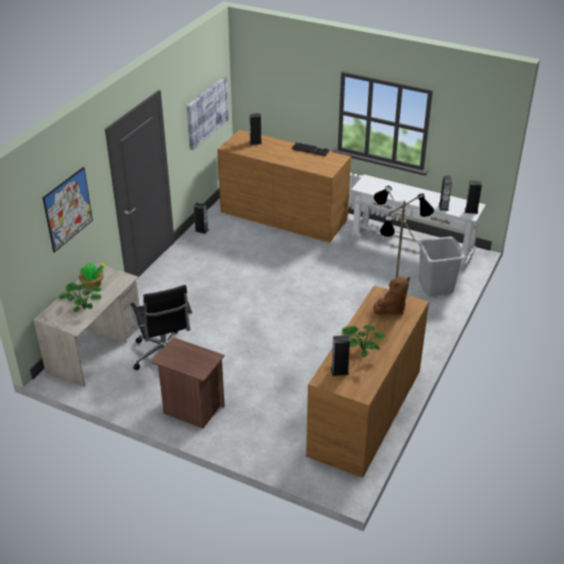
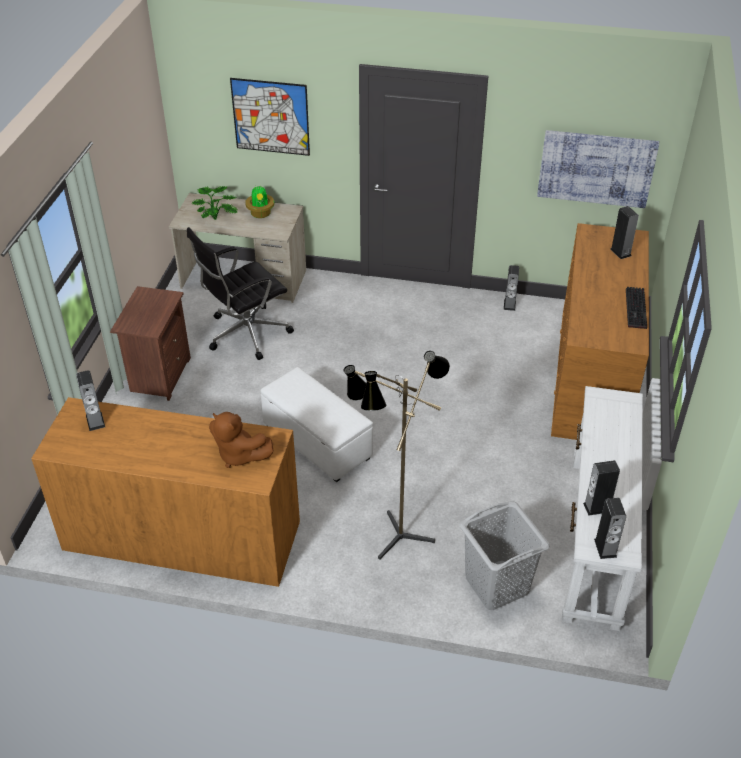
camera: 75 degrees right, 5 degrees up
potted plant [341,324,386,358] -> none
none -> white ottoman [261,367,373,482]

